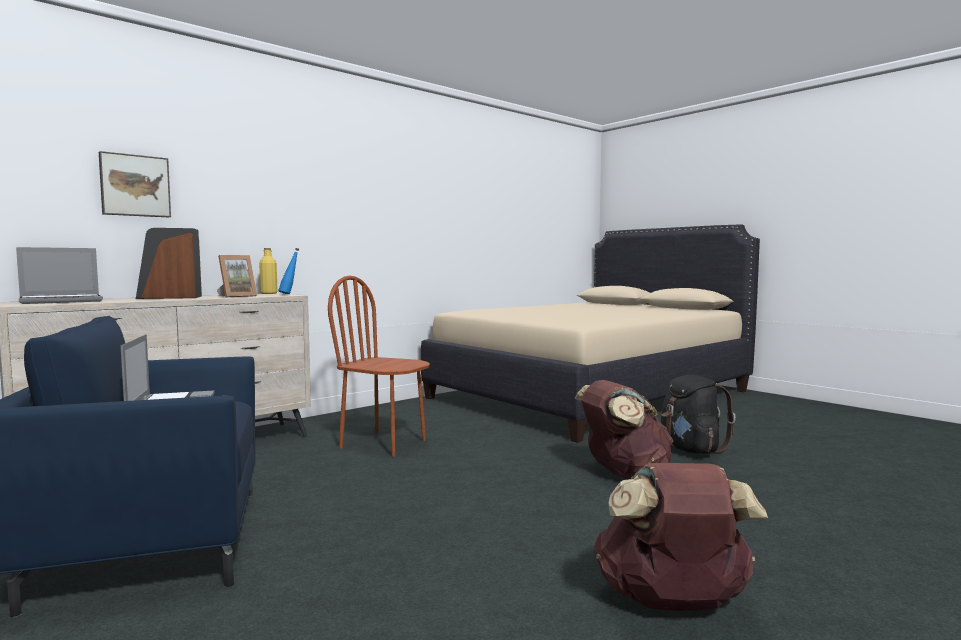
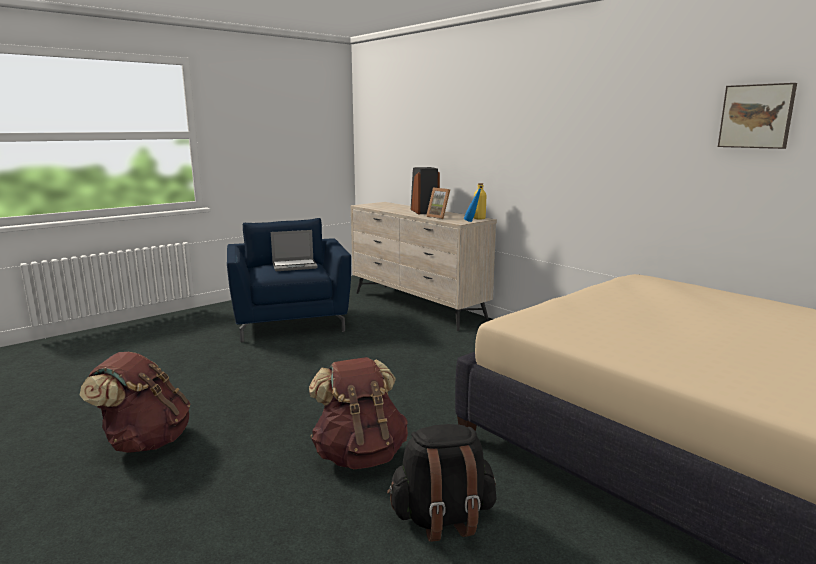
camera: 90 degrees right, 10 degrees up
laptop [16,247,103,304] -> none
picture [99,151,171,217] -> picture moved to [718,83,797,149]
brown chair [328,275,430,457] -> none

